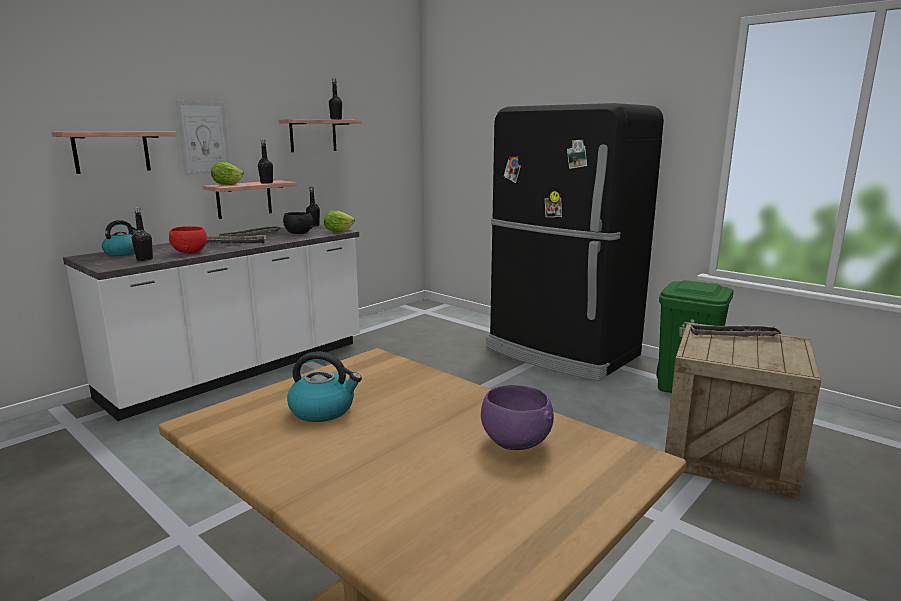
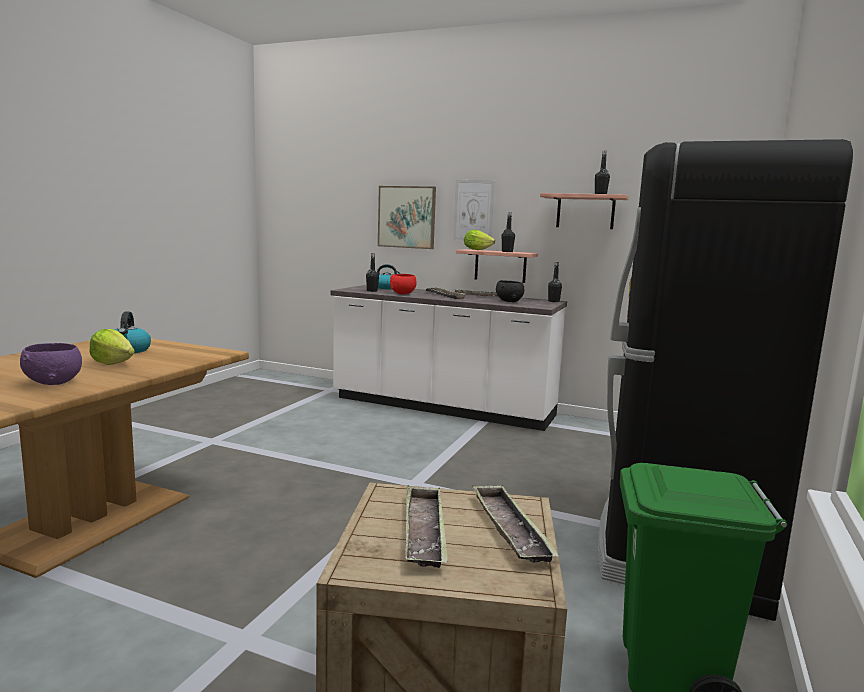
camera: 70 degrees right, 5 degrees down
shelf [52,132,176,174] -> picture [378,186,436,249]
lettuce [324,211,355,232] -> lettuce moved to [90,329,135,365]
none -> tray [405,485,448,568]

